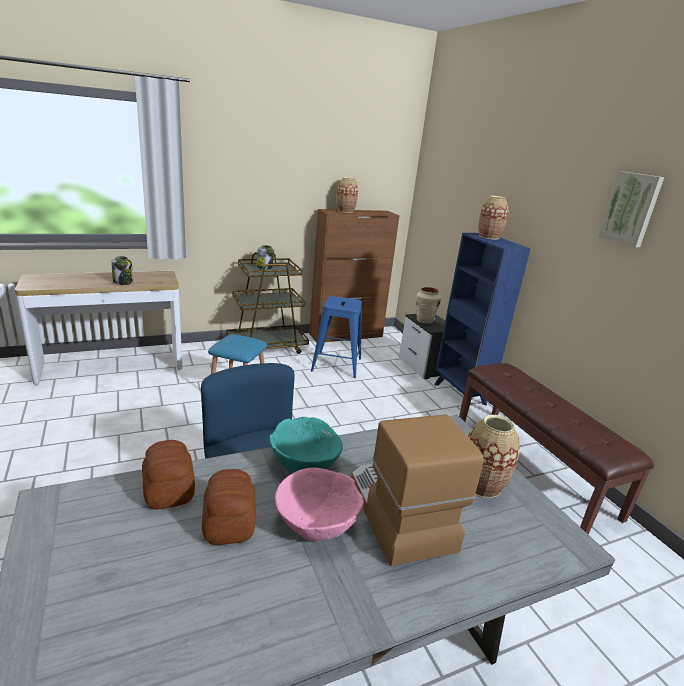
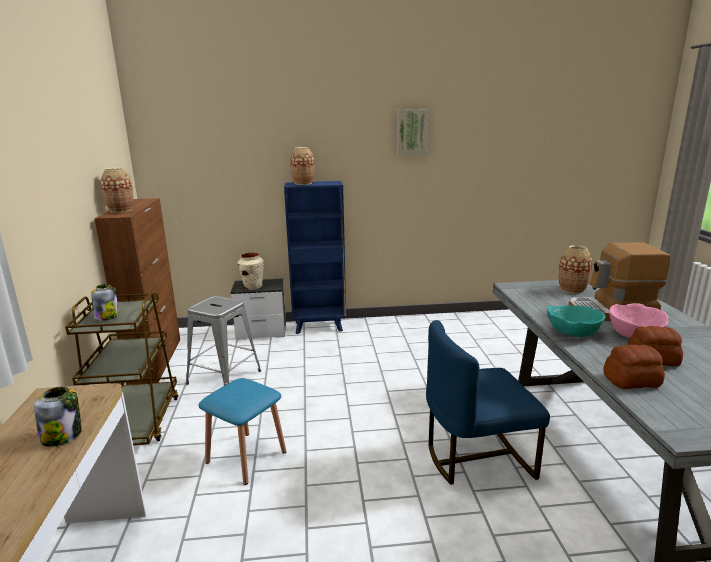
camera: 70 degrees left, 5 degrees down
blue stool [311,296,362,378] -> grey stool [186,296,261,386]
brown bench [459,363,654,534] -> none

